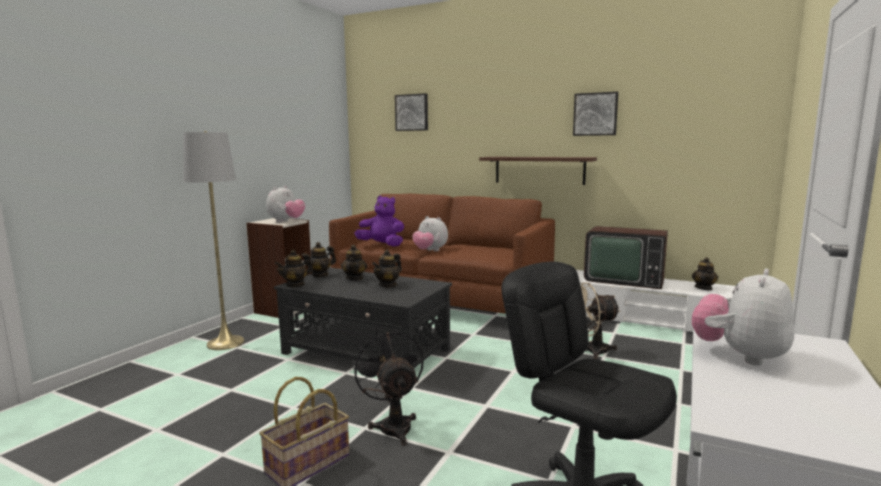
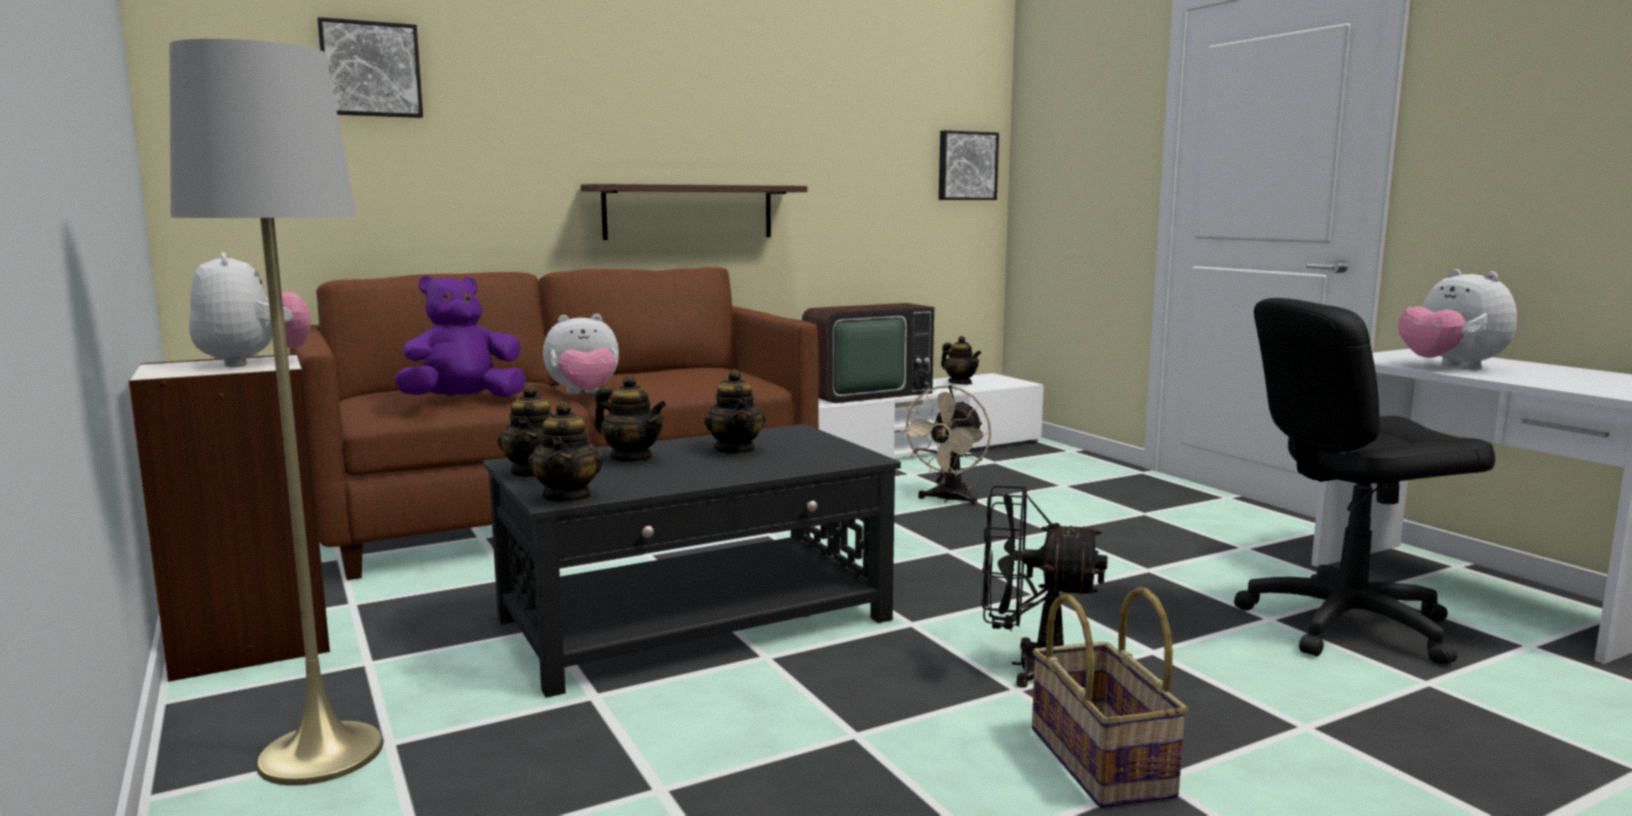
camera: 55 degrees left, 0 degrees up
picture [573,92,618,136] -> picture moved to [939,130,999,200]

